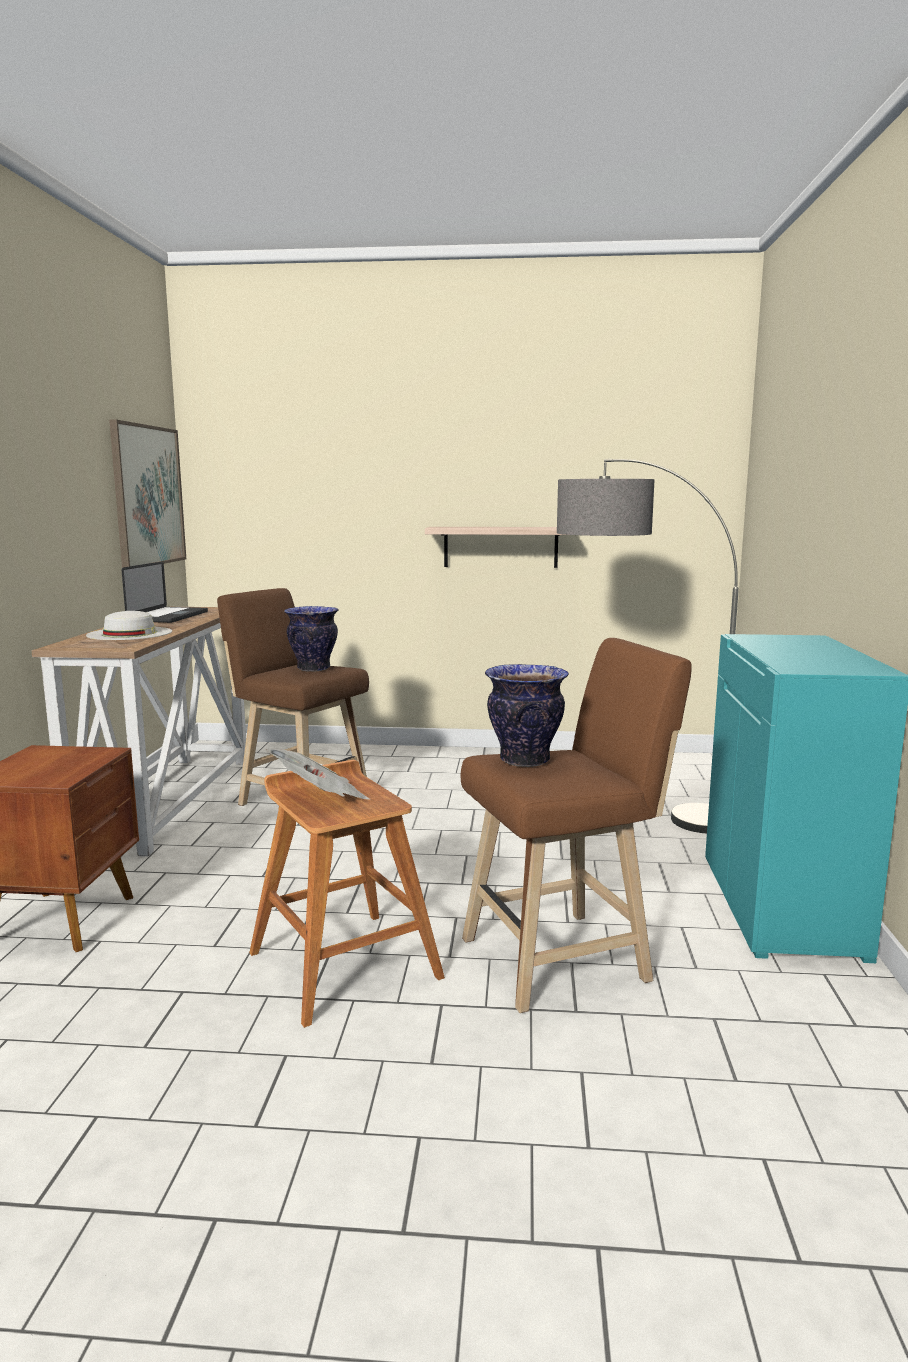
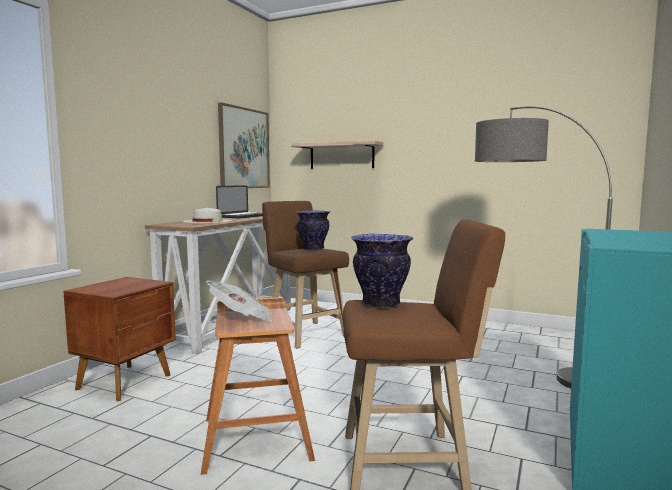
camera: 20 degrees right, 5 degrees down
shelf [425,527,564,568] -> shelf moved to [291,140,383,169]

